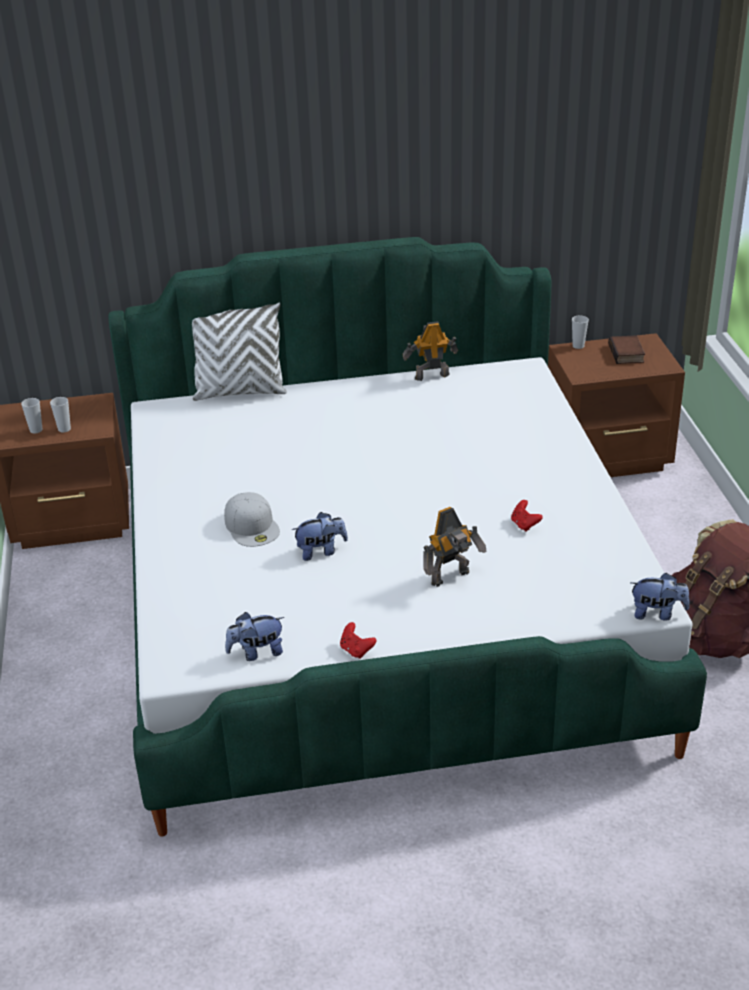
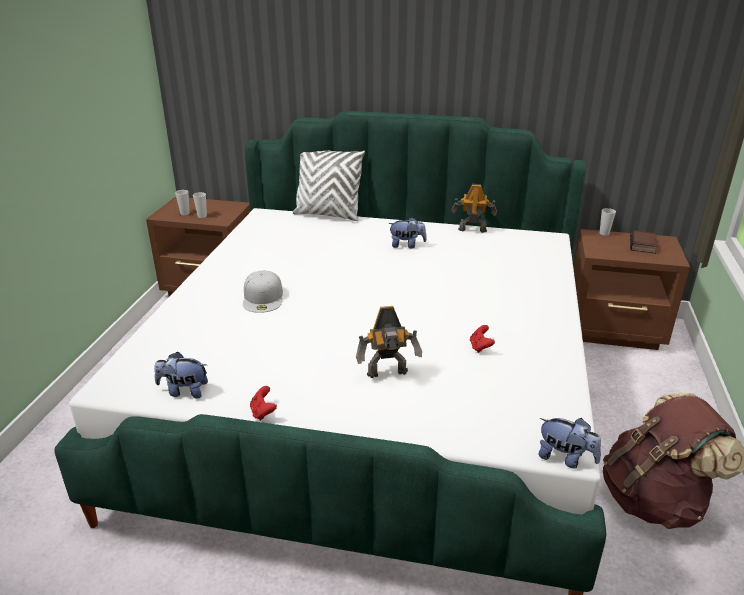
camera: 20 degrees right, 5 degrees down
plush toy [292,512,348,561] -> plush toy moved to [388,217,427,248]

